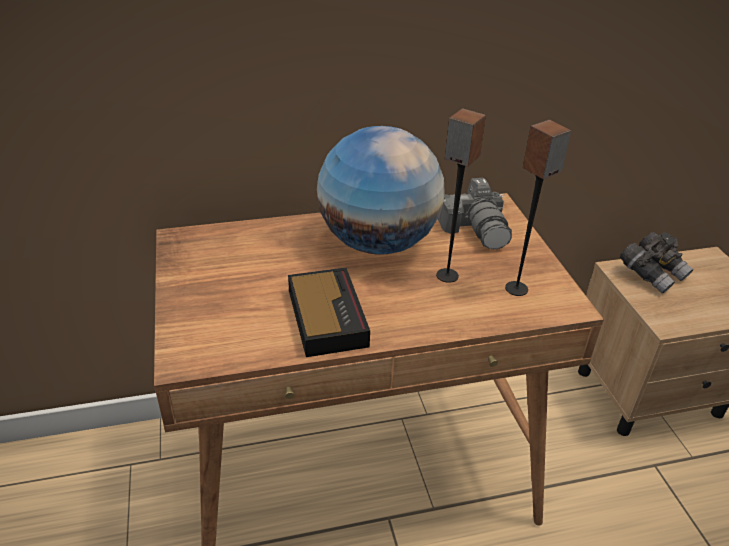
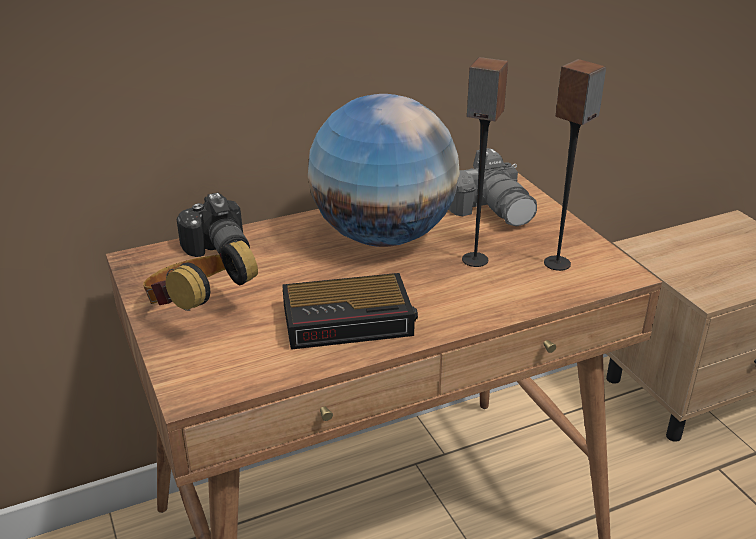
camera: 10 degrees left, 5 degrees down
alarm clock [288,267,370,357] -> alarm clock turned 105 degrees clockwise [282,273,418,350]
grey binoculars [620,232,693,293] -> none
none -> headphones [143,240,258,311]
none -> camera [177,193,250,257]

